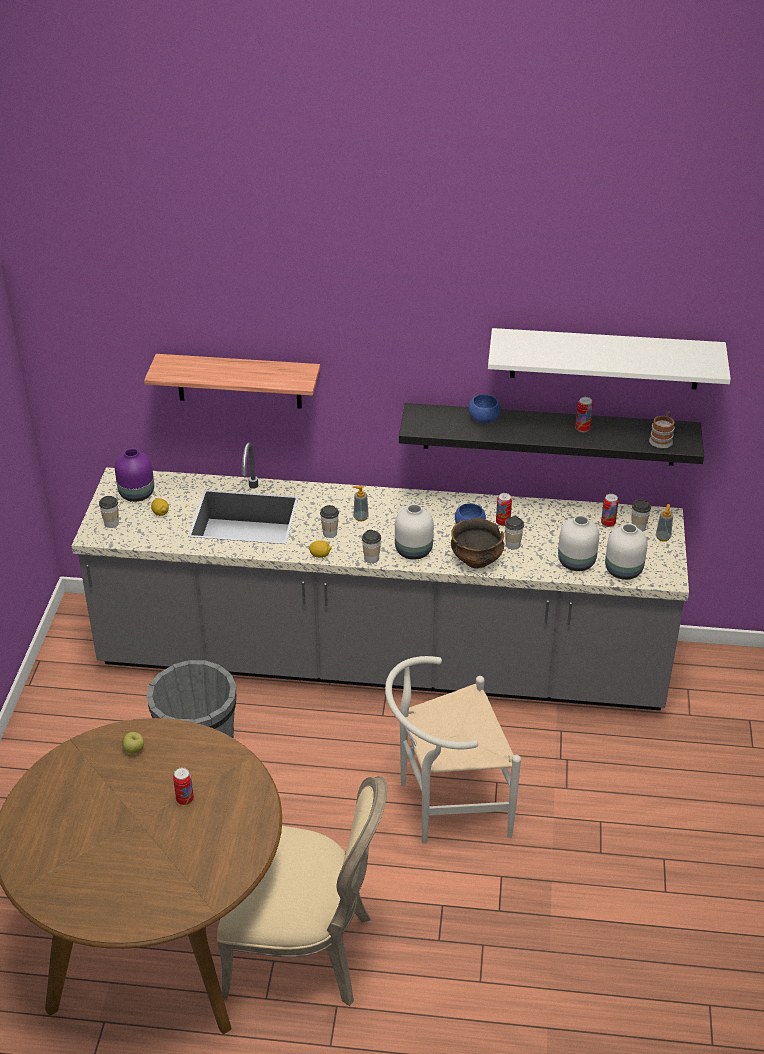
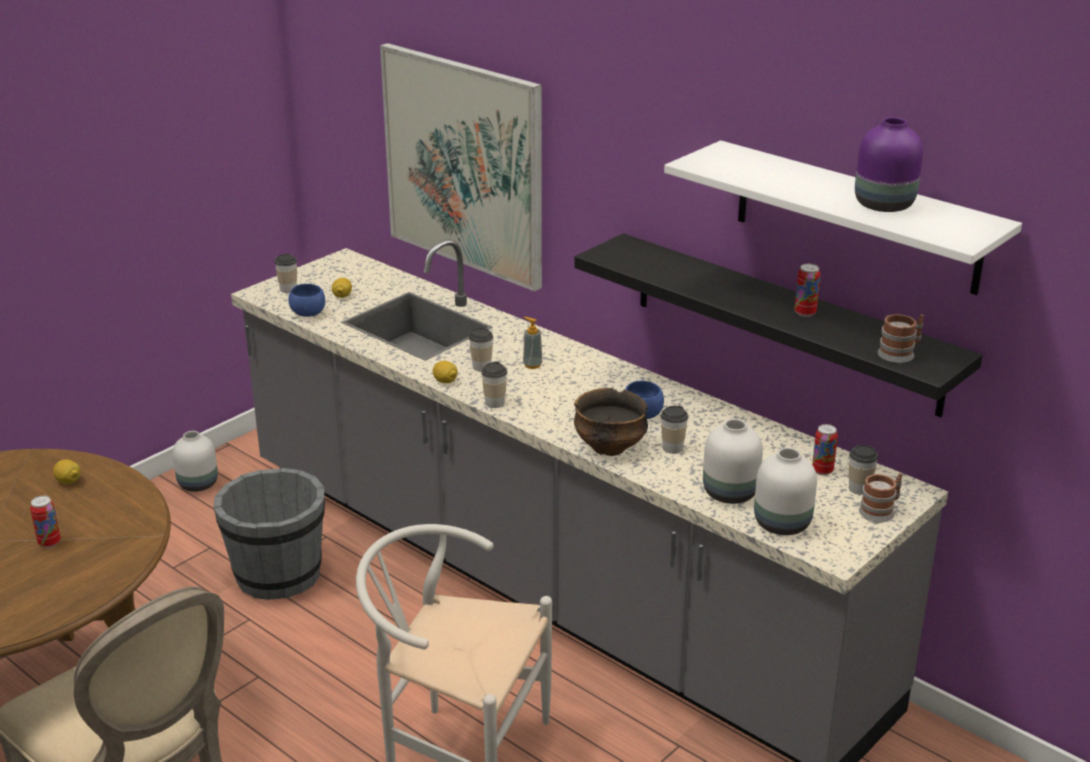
camera: 35 degrees right, 10 degrees down
purple vase [115,448,154,502] -> purple vase moved to [855,117,923,212]
apple [122,732,144,754] -> lemon [53,459,81,484]
shelf [144,354,320,409] -> picture [380,43,542,291]
white vase [395,504,434,560] -> white vase moved to [172,431,218,492]
blue bowl [469,394,501,423] -> blue bowl moved to [288,284,325,317]
can [496,493,512,526] -> none
soap dispenser [656,504,673,542] -> mug [859,473,903,523]

